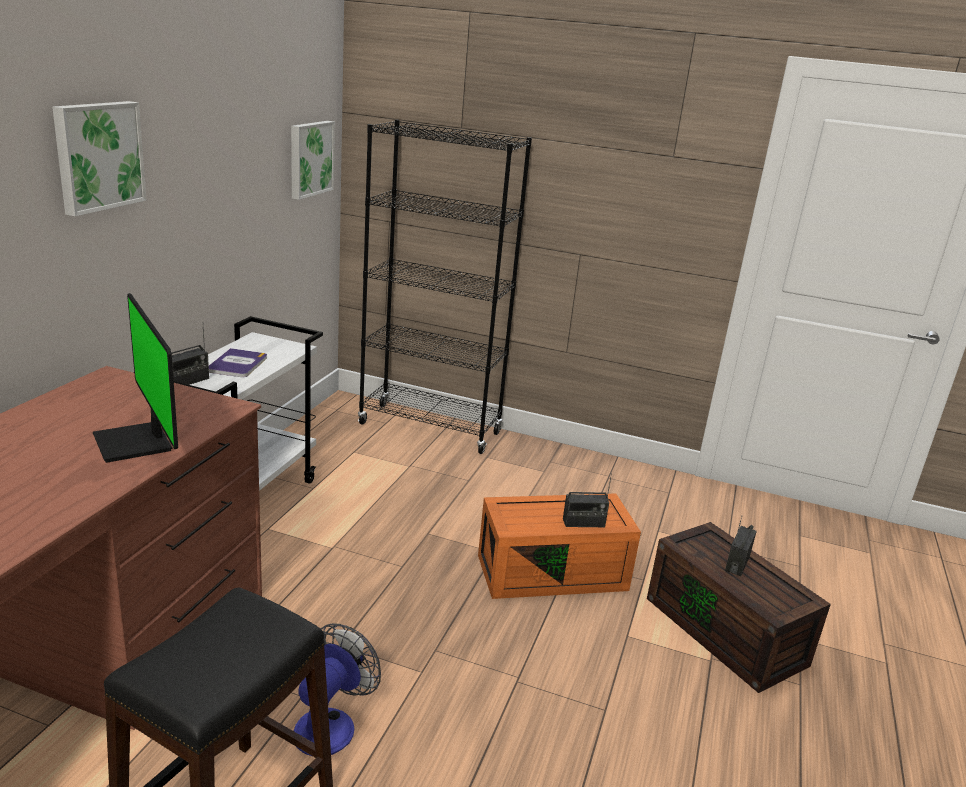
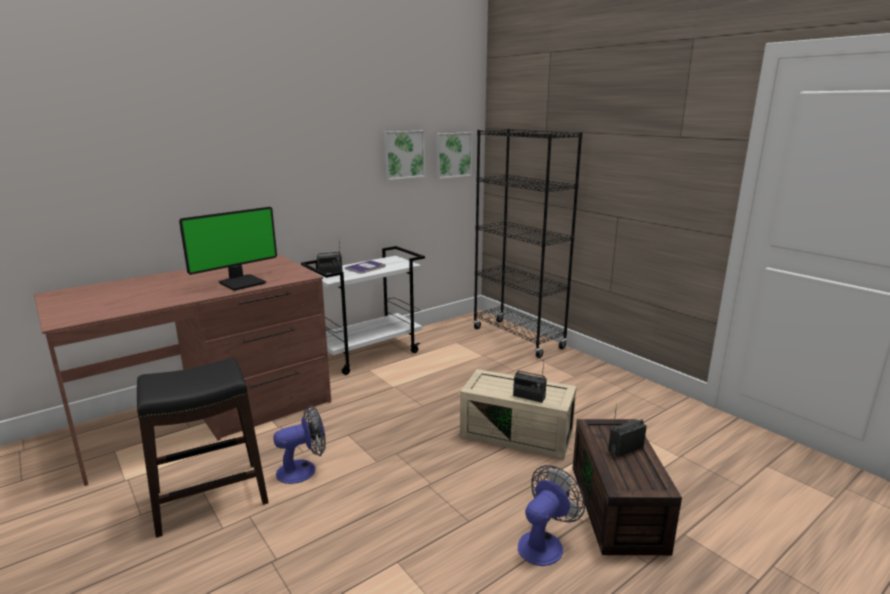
camera: 35 degrees right, 5 degrees down
picture [52,101,146,216] -> picture moved to [383,131,425,180]
monitor [93,293,178,463] -> monitor turned 135 degrees counterclockwise [179,207,277,291]
orange storage box [478,493,641,599] -> beige storage box [460,369,576,460]
none -> fan [518,465,585,566]

